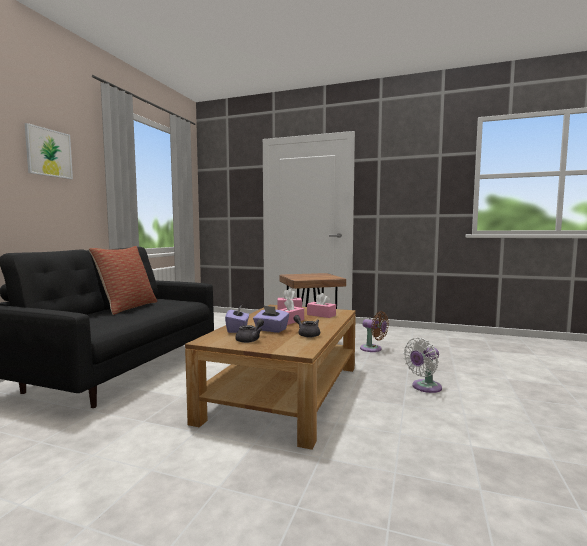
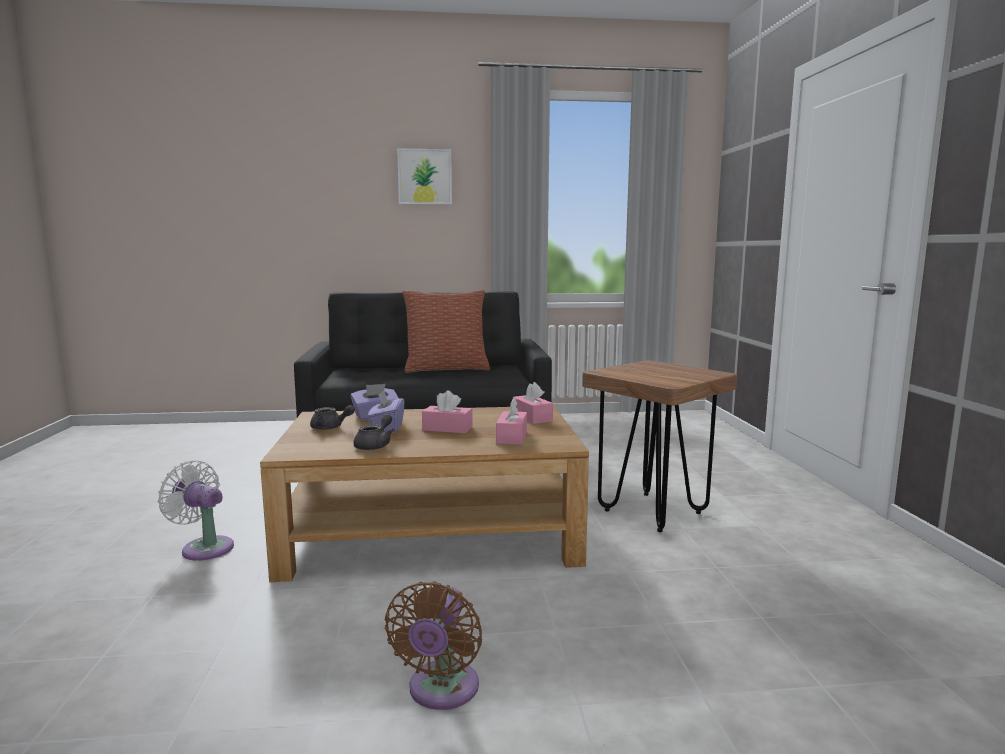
camera: 65 degrees right, 5 degrees up
brown fan [360,311,389,352] -> brown fan moved to [384,581,482,710]
white fan [403,338,442,393] -> white fan moved to [158,460,234,561]

